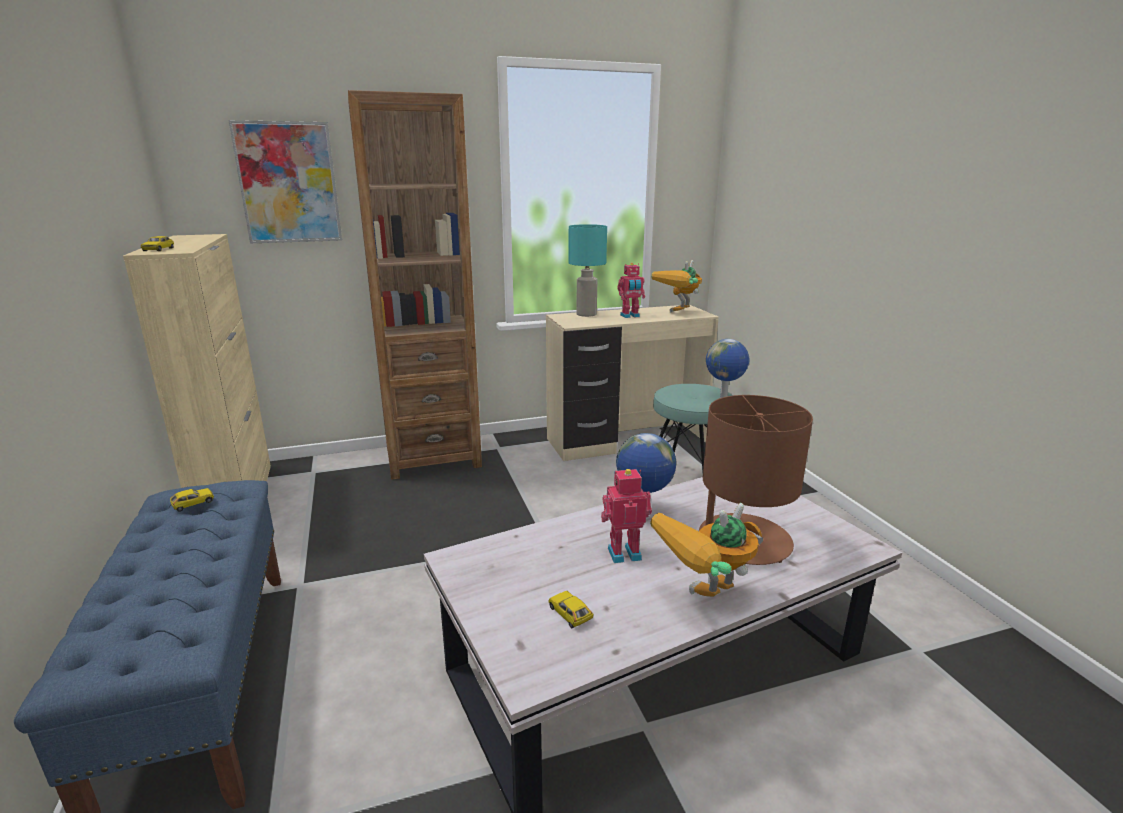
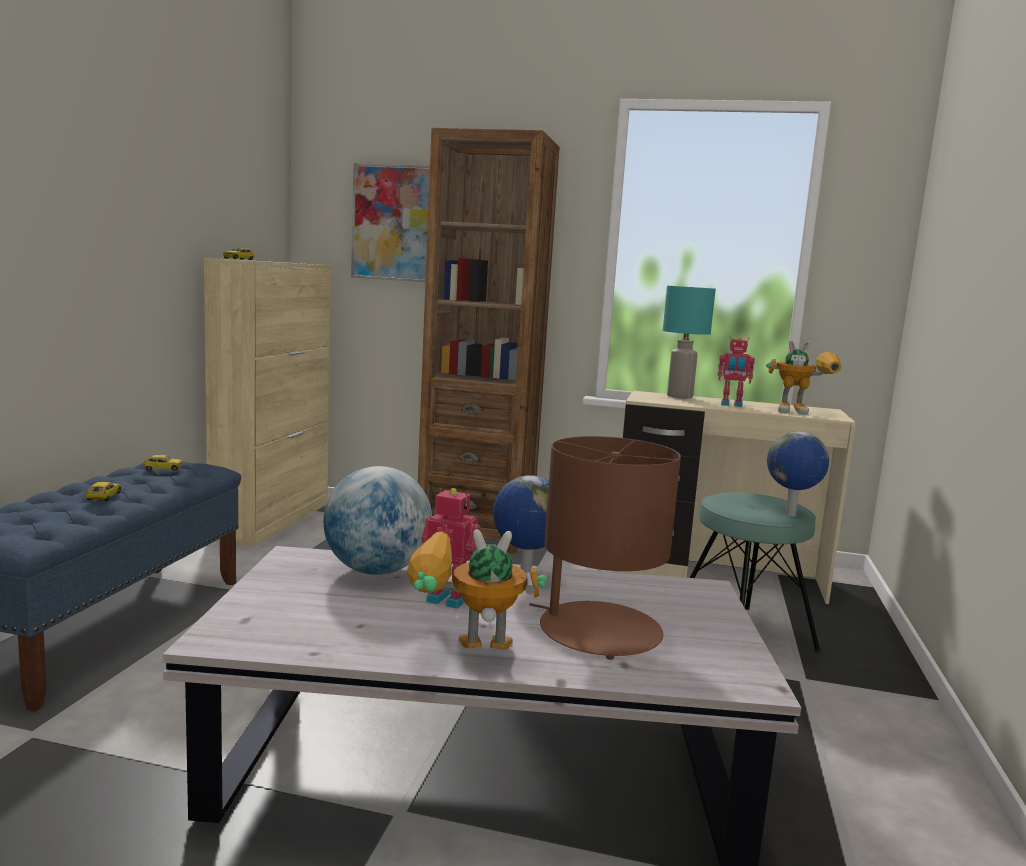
camera: 30 degrees right, 10 degrees down
toy car [548,591,593,628] -> toy car moved to [86,482,121,501]
toy robot [651,260,702,313] -> toy robot turned 150 degrees counterclockwise [766,340,841,415]
none -> globe [323,466,432,575]

